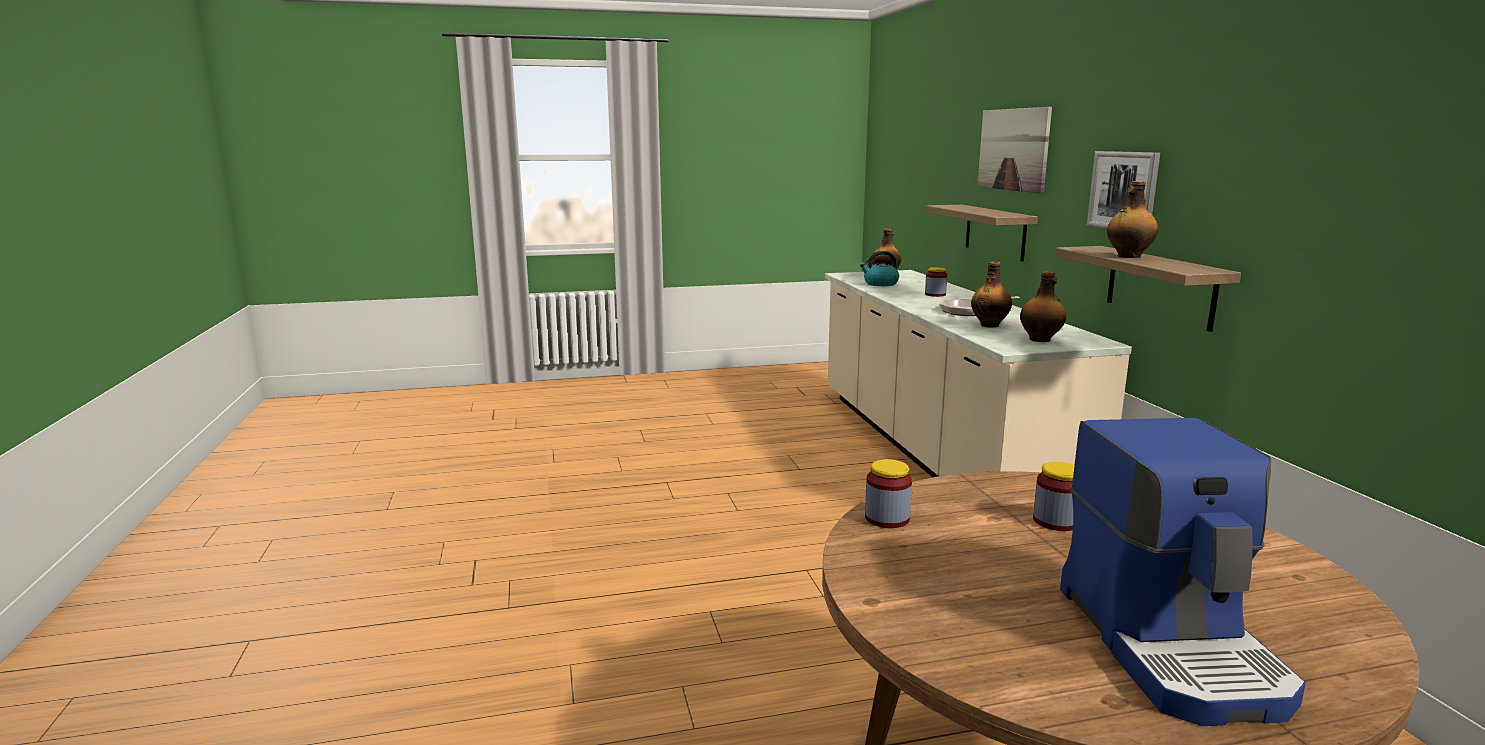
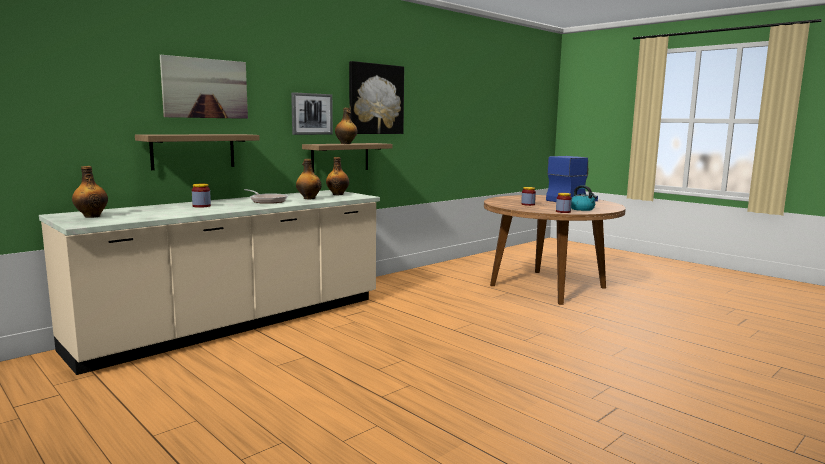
camera: 120 degrees left, 5 degrees down
kettle [860,251,899,286] -> kettle moved to [571,185,597,211]
none -> picture [349,61,404,134]

